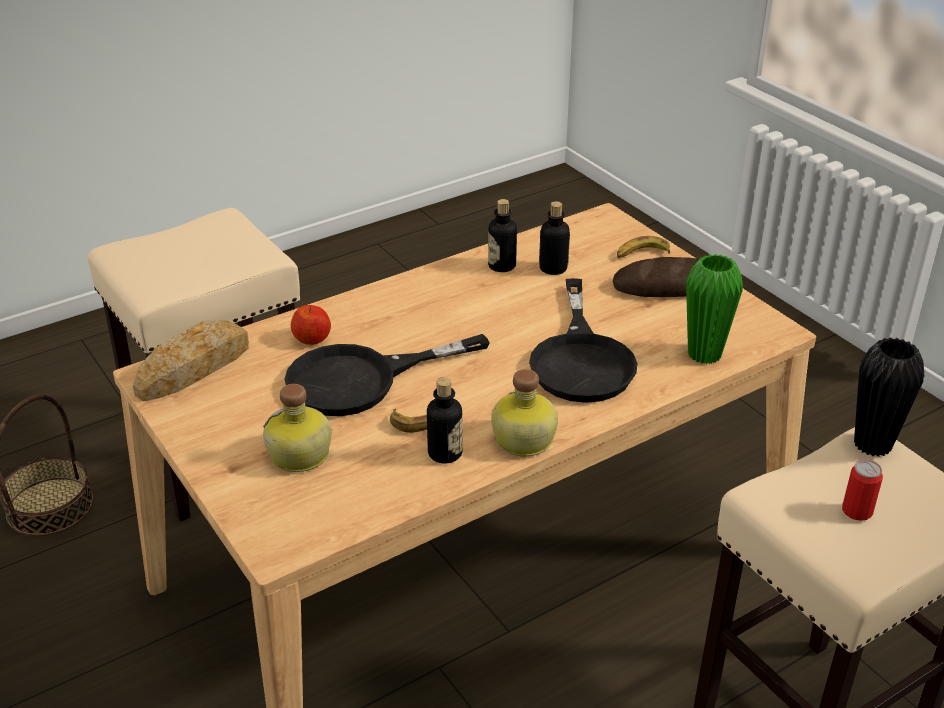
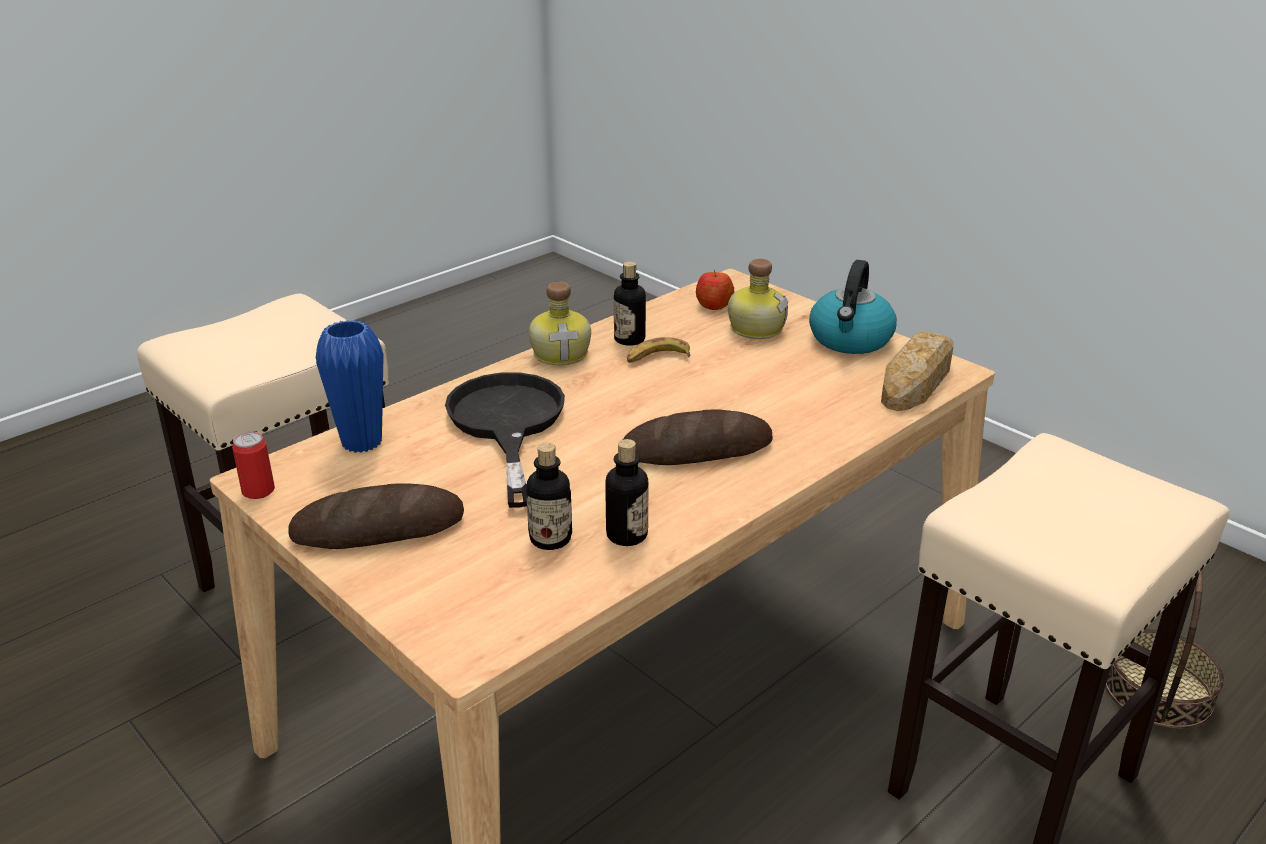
camera: 170 degrees right, 5 degrees down
black frying pan [284,334,490,416] -> none
apple [291,305,331,345] -> apple moved to [696,270,734,310]
banana [617,236,670,258] -> none
green vase [686,254,743,364] -> blue vase [316,320,383,453]
can [842,459,883,521] -> can moved to [232,431,275,499]
black vase [854,337,924,457] -> none
none -> bread [623,409,773,465]
none -> kettle [809,260,897,354]

